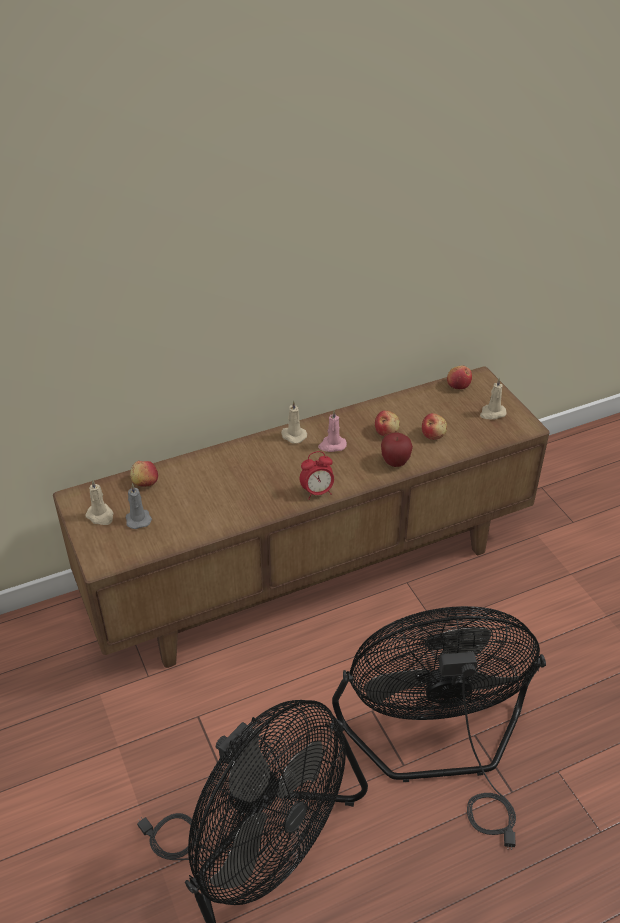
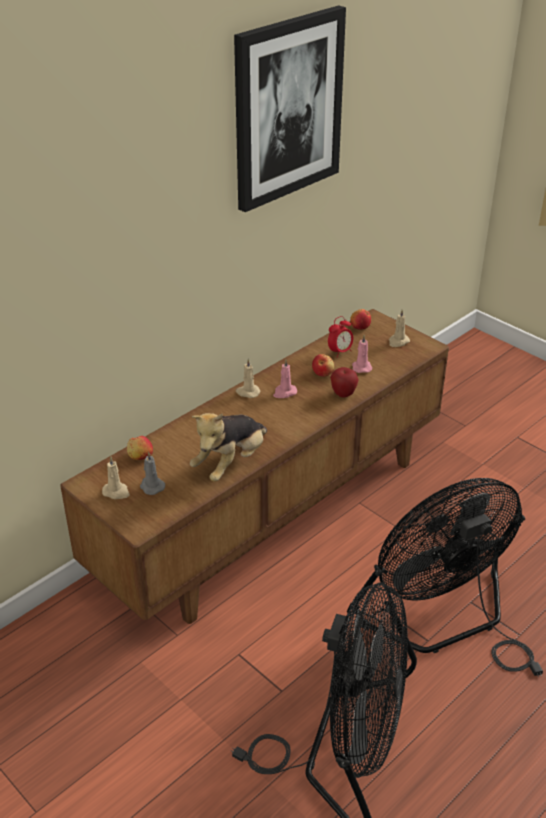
camera: 20 degrees left, 5 degrees down
alarm clock [300,451,334,500] -> alarm clock moved to [328,316,353,358]
apple [422,413,447,440] -> pink candle [352,335,373,373]
none -> plush toy [190,413,267,482]
none -> picture [234,5,346,212]

